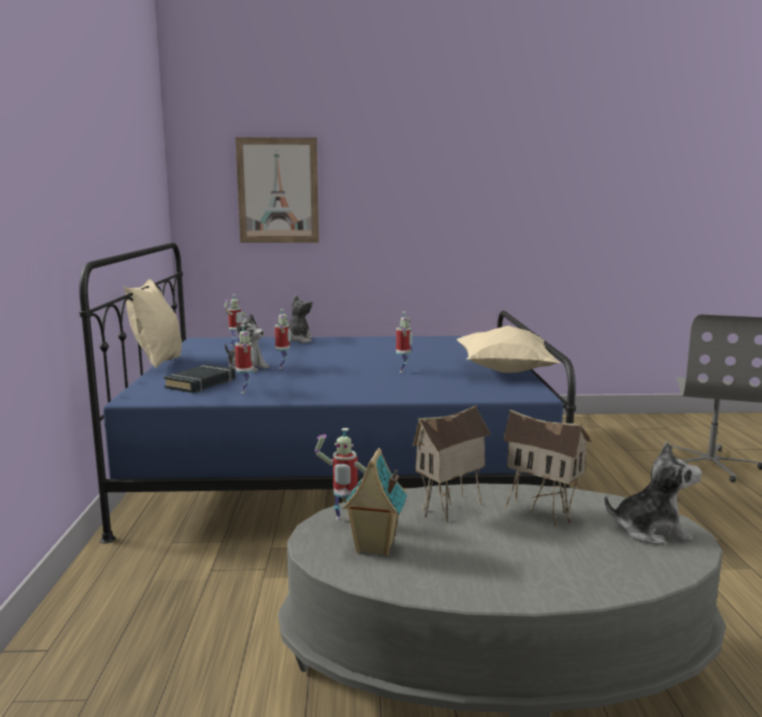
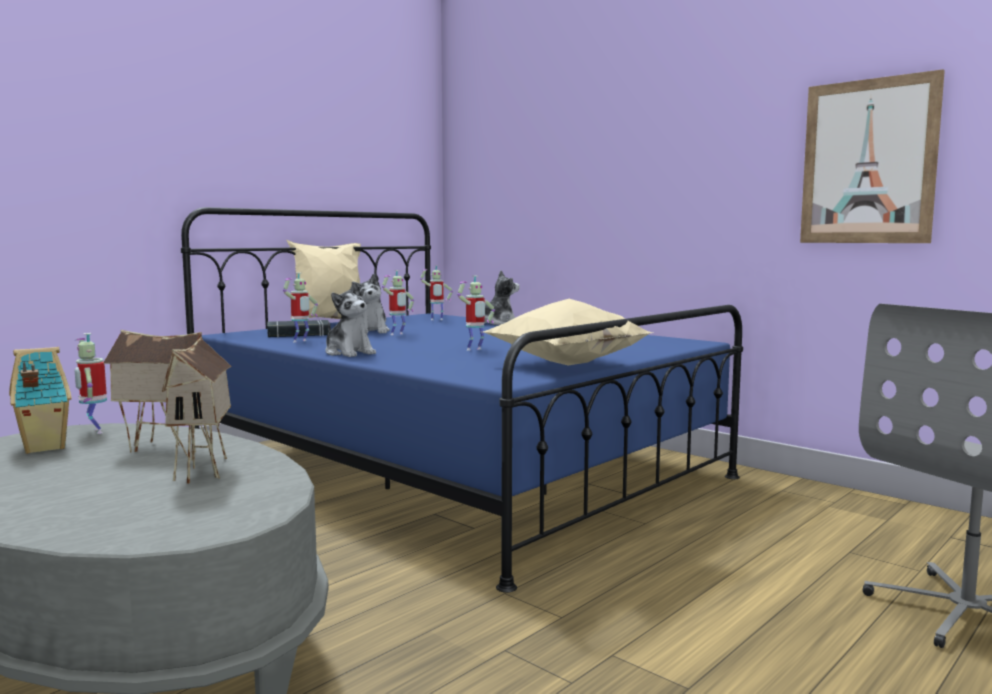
camera: 45 degrees right, 5 degrees down
picture [235,137,319,243] -> picture moved to [800,69,945,243]
plush toy [604,441,702,545] -> plush toy moved to [325,282,376,357]

